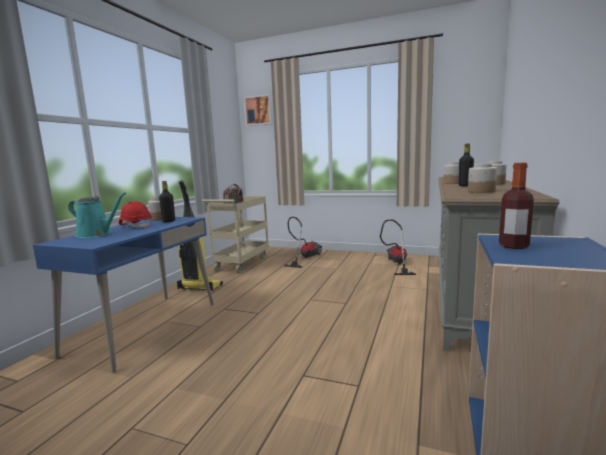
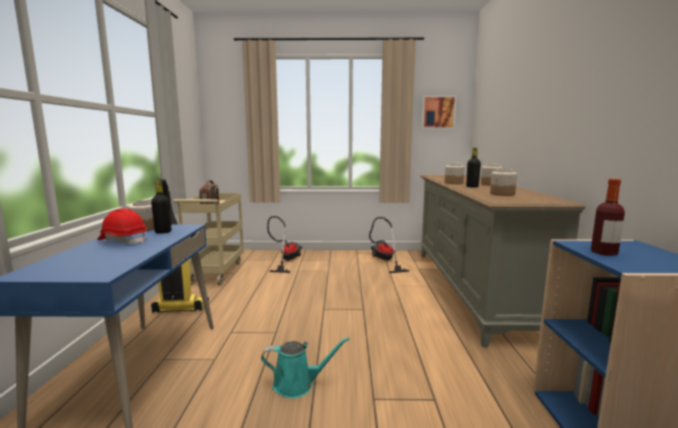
camera: 20 degrees left, 0 degrees up
turquoise watering can [68,192,126,238] -> turquoise watering can moved to [261,337,350,398]
picture [244,94,272,126] -> picture moved to [421,96,457,129]

